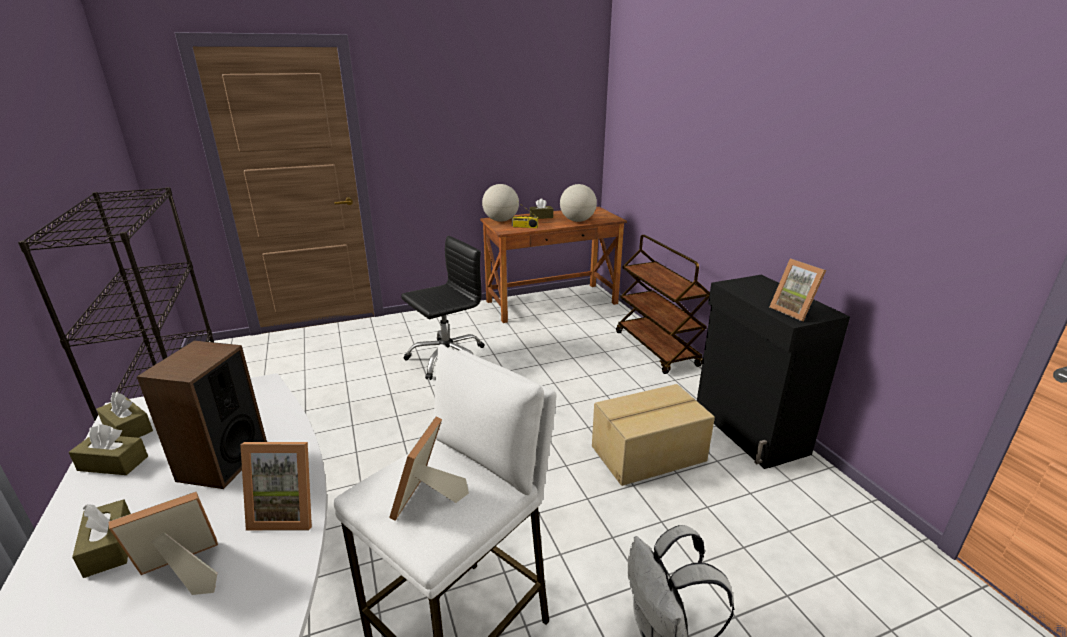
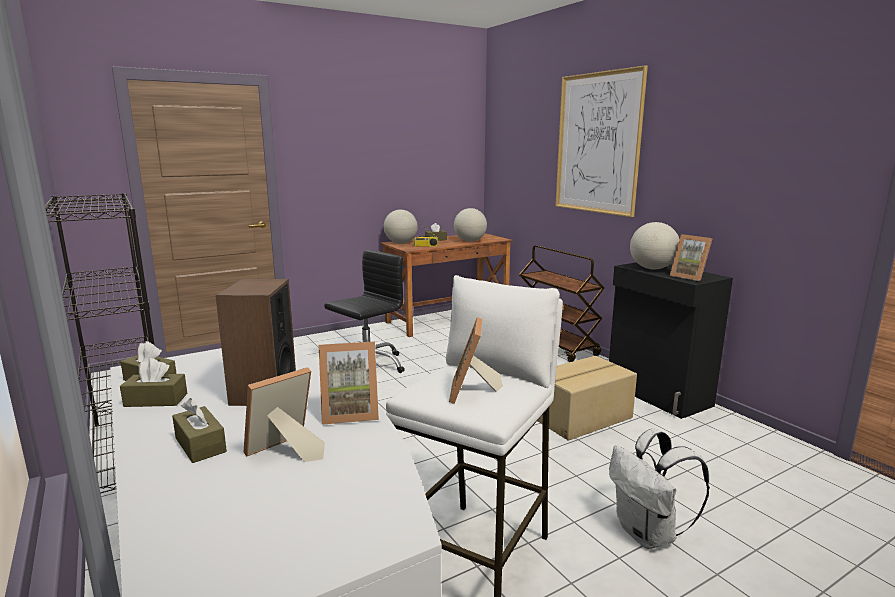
camera: 10 degrees left, 10 degrees down
none -> picture [555,66,648,217]
none -> globe [630,222,680,269]

